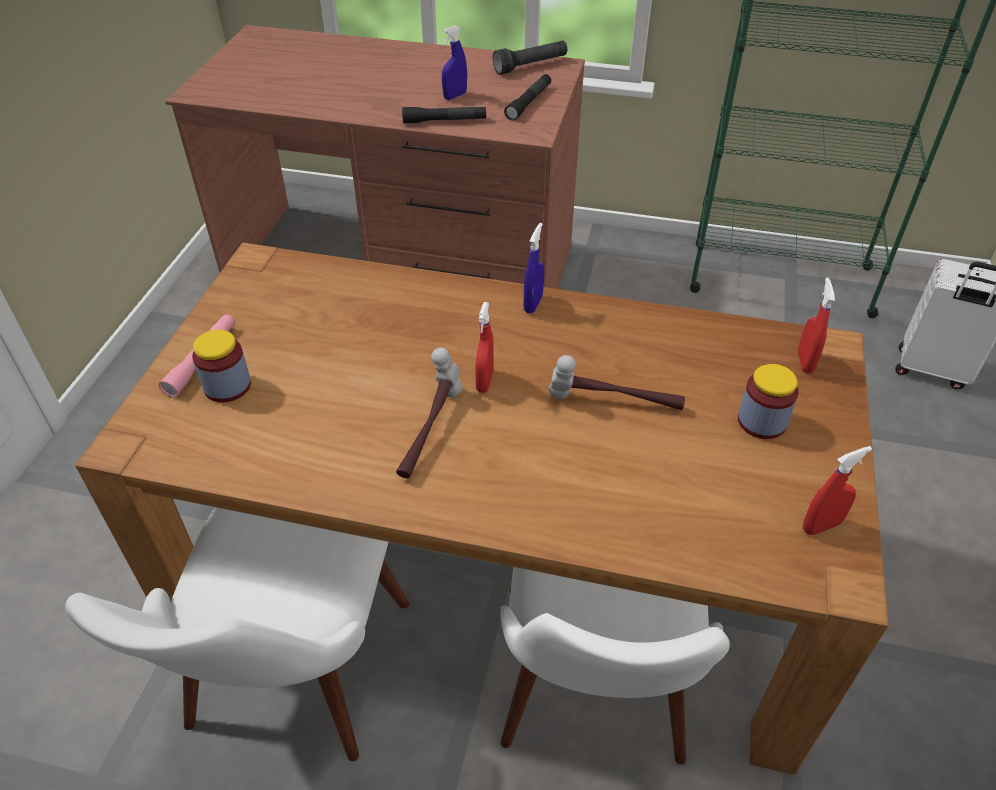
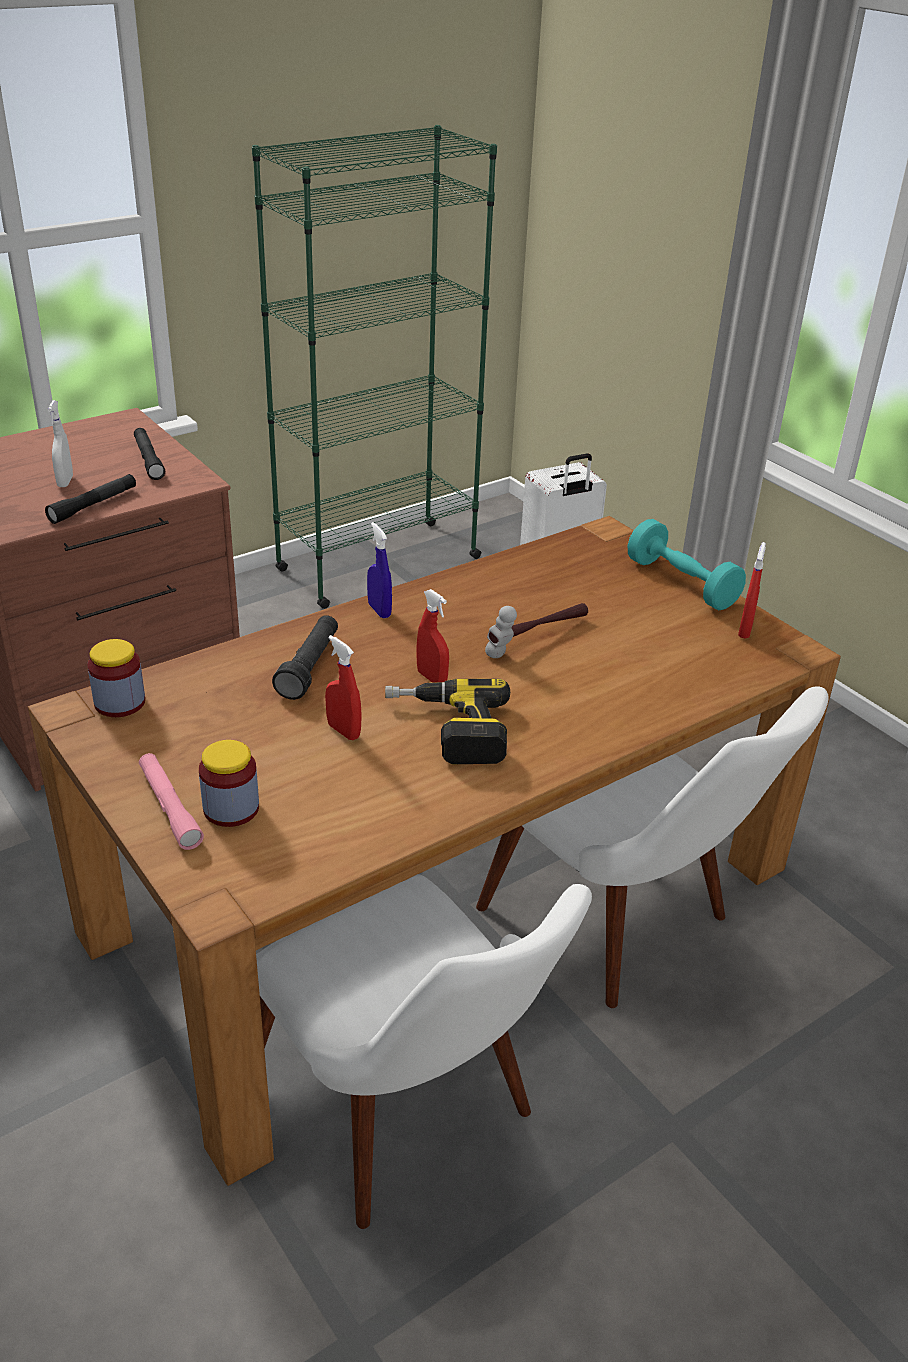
camera: 50 degrees left, 10 degrees down
hammer [396,348,462,478] -> power drill [385,679,510,764]
blue spray bottle [442,25,467,100] -> white spray bottle [48,400,73,487]
black flashlight [493,41,567,75] -> black flashlight moved to [272,615,338,700]
jar [738,364,799,439] -> jar moved to [87,639,145,717]
red spray bottle [798,278,835,373] -> red spray bottle moved to [325,635,362,740]
none -> turquoise dumbbell [628,519,746,610]

